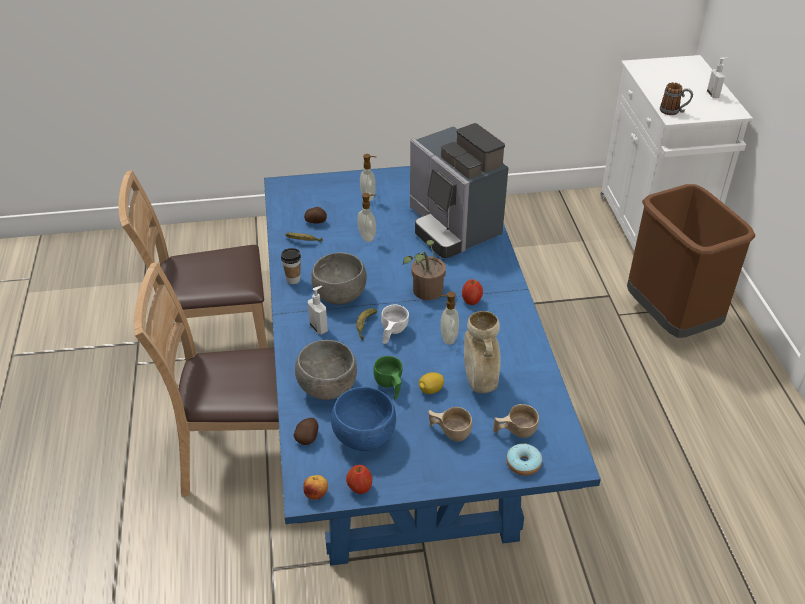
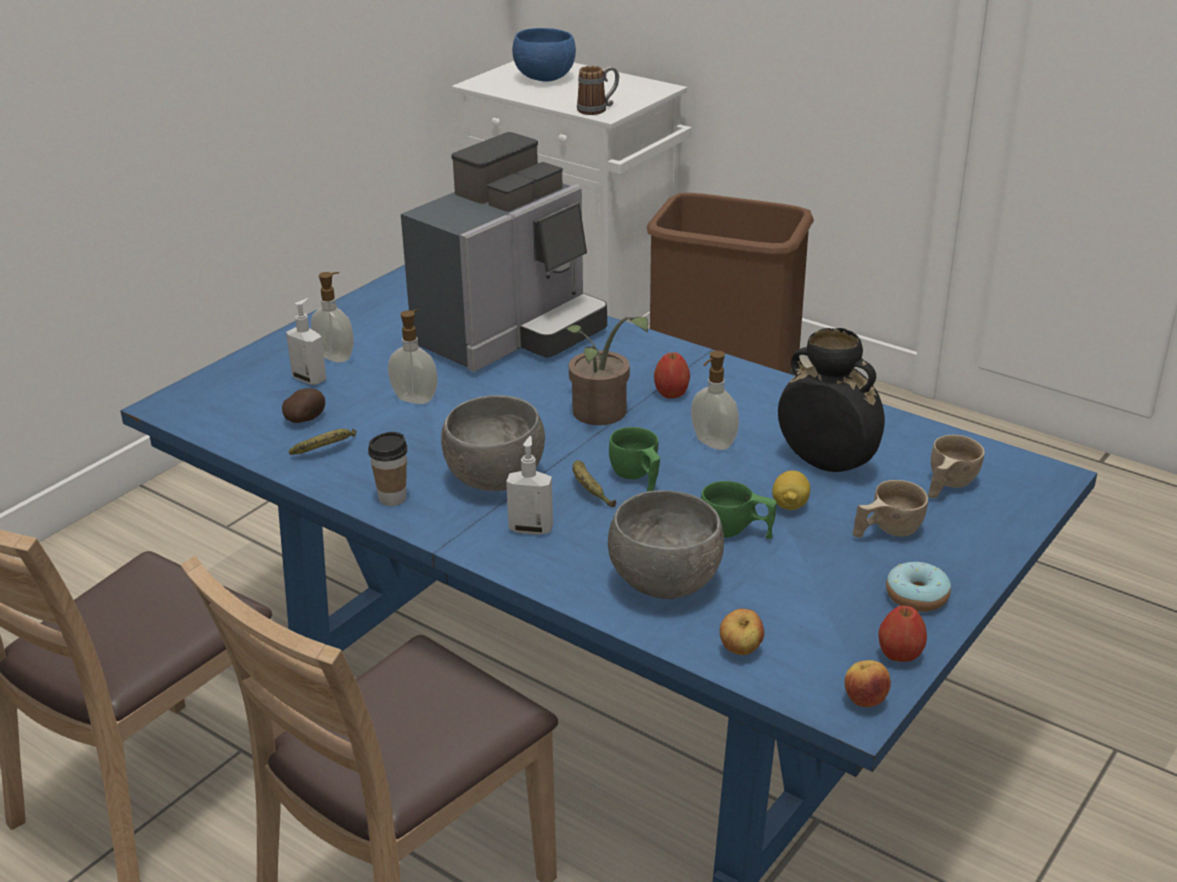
camera: 45 degrees left, 10 degrees down
potato [293,418,318,445] -> apple [720,608,764,655]
blue bowl [331,387,396,451] -> blue bowl moved to [512,28,576,82]
white cup [381,304,409,344] -> green cup [609,427,660,492]
coffee machine [410,123,509,258] -> coffee machine turned 60 degrees counterclockwise [401,132,607,372]
beige vase [464,311,501,393] -> black vase [778,328,885,472]
donut [506,443,542,476] -> donut moved to [886,562,951,612]
soap dispenser [707,57,727,98] -> soap dispenser moved to [286,298,326,385]

